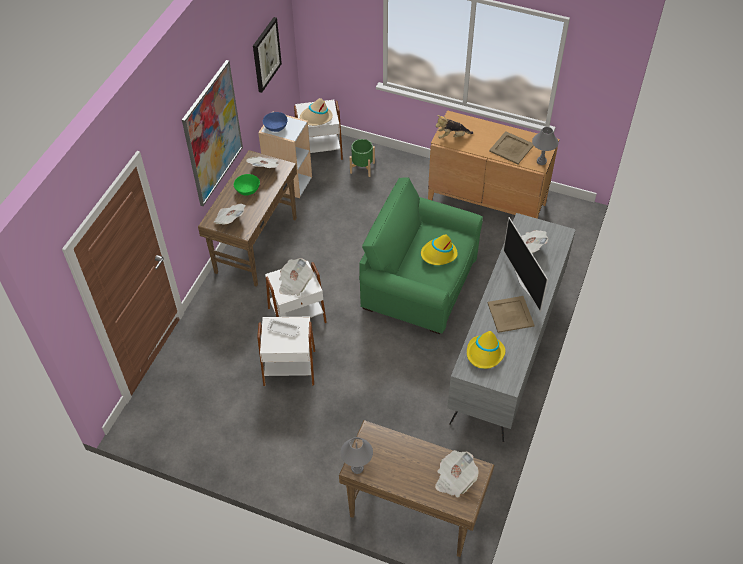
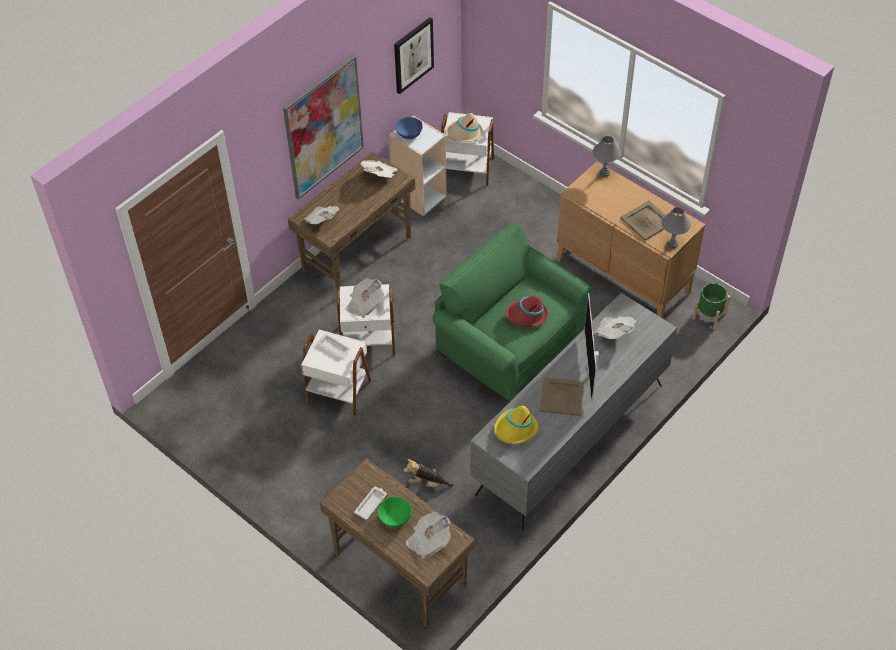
camera: 20 degrees right, 0 degrees up
green bowl [234,174,260,196] -> green bowl moved to [378,497,412,527]
grey table lamp [341,437,373,474] -> grey table lamp moved to [593,136,621,177]
green planter [349,139,375,177] -> green planter moved to [693,283,730,330]
yellow hat [421,234,458,265] -> red hat [506,295,548,327]
plush toy [435,115,473,139] -> plush toy moved to [404,459,454,488]
none -> white tray [354,487,387,520]

